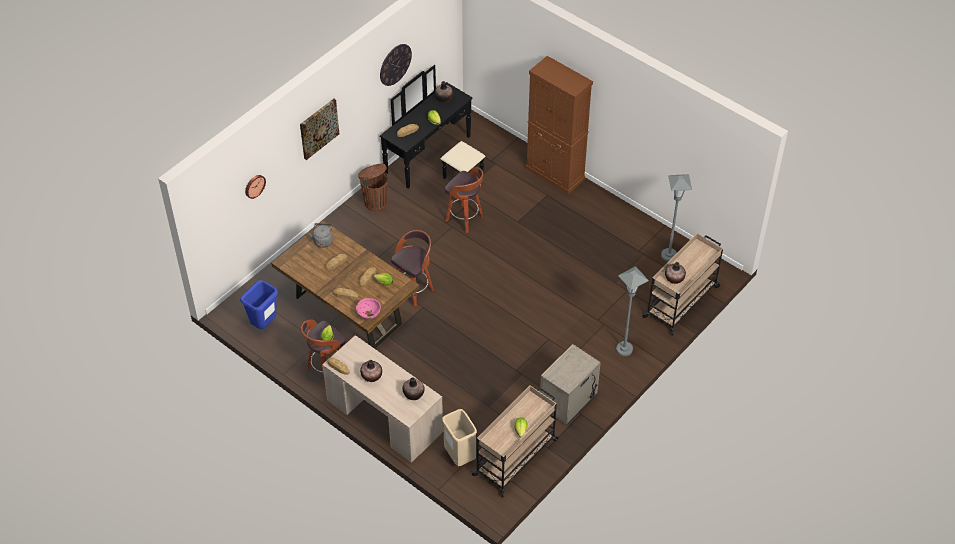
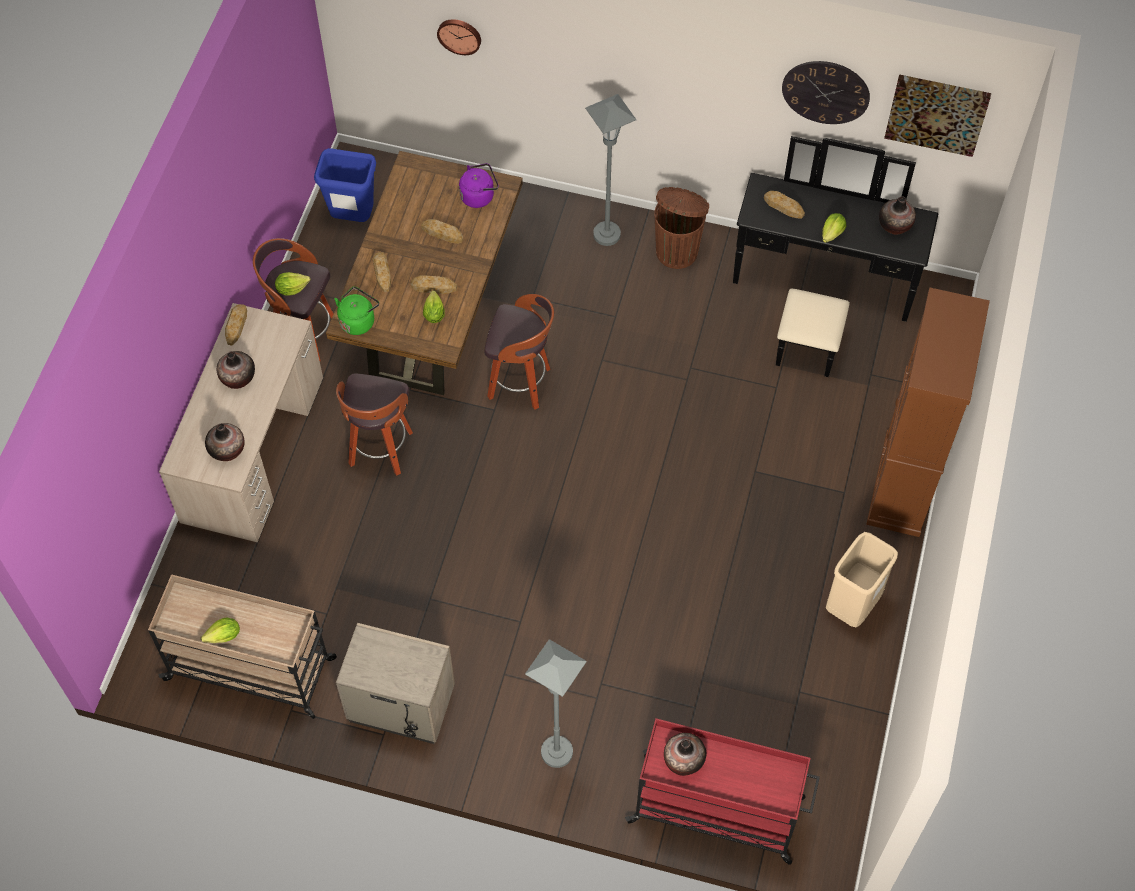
camera: 65 degrees right, 10 degrees up
picture [300,99,339,160] -> picture moved to [884,74,991,157]
grey kettle [308,223,333,248] -> purple kettle [459,163,499,208]
pink bowl [356,298,381,319] -> green kettle [334,287,379,335]
beige trash can [442,409,477,466] -> beige trash can moved to [826,532,898,627]
stool [444,167,483,233] -> stool moved to [336,374,413,476]
beige cart [642,233,723,335] -> red cart [625,718,820,865]
grey floor lamp [661,174,692,262] -> grey floor lamp moved to [585,94,636,246]

